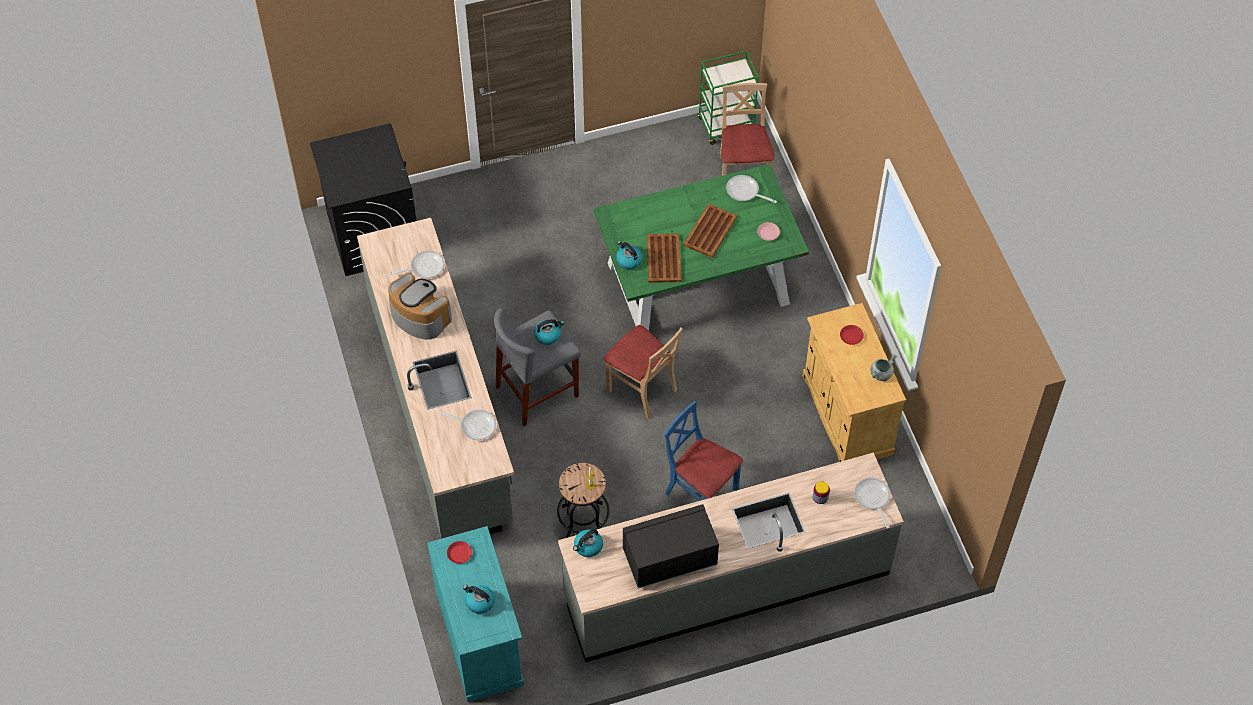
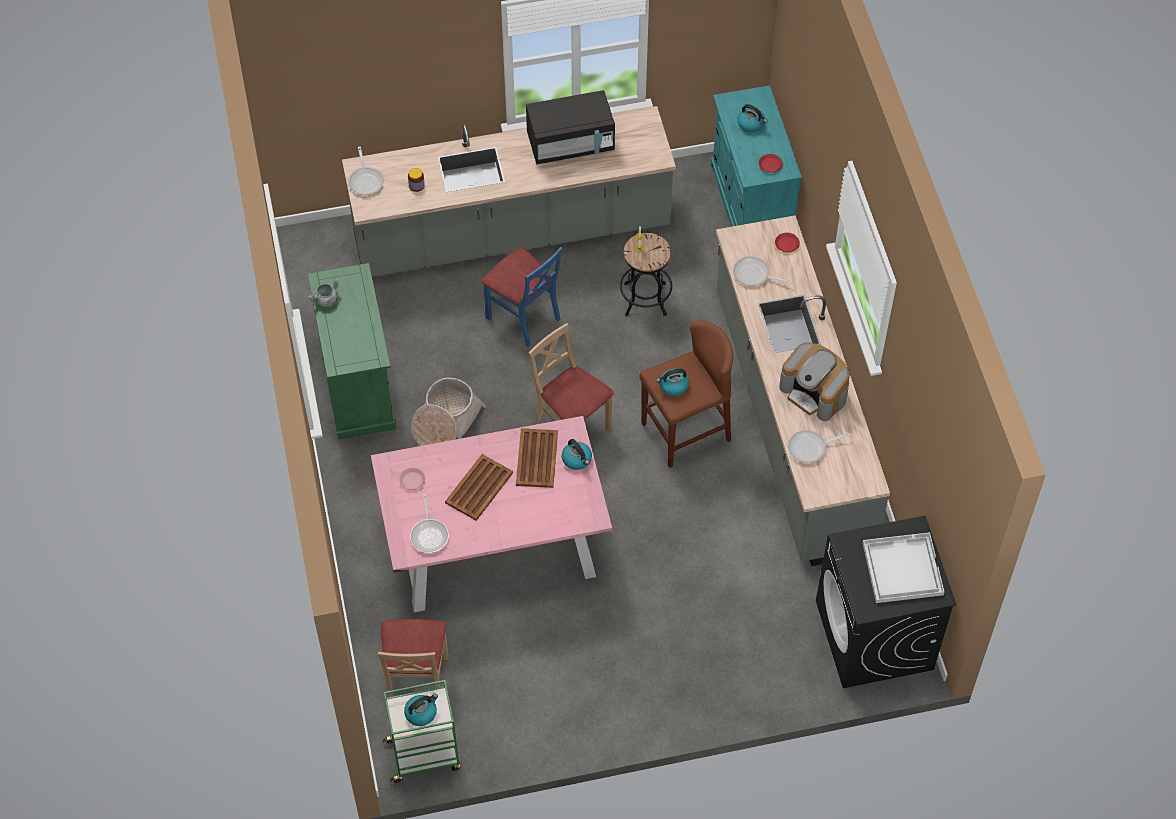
camera: 175 degrees left, 0 degrees up
grey stool [494,308,581,426] -> brown stool [639,320,733,468]
kettle [573,529,603,557] -> kettle moved to [404,693,438,726]
green dining table [593,164,809,331] -> pink dining table [371,416,612,612]
frying pan [726,175,777,203] -> frying pan turned 45 degrees clockwise [410,494,449,553]
beige cabinet [802,303,906,462] -> green cabinet [308,263,396,440]
red plate [840,325,864,345] -> red plate moved to [775,233,800,253]
none -> basket [411,377,486,446]
none -> white tray [863,532,944,603]

